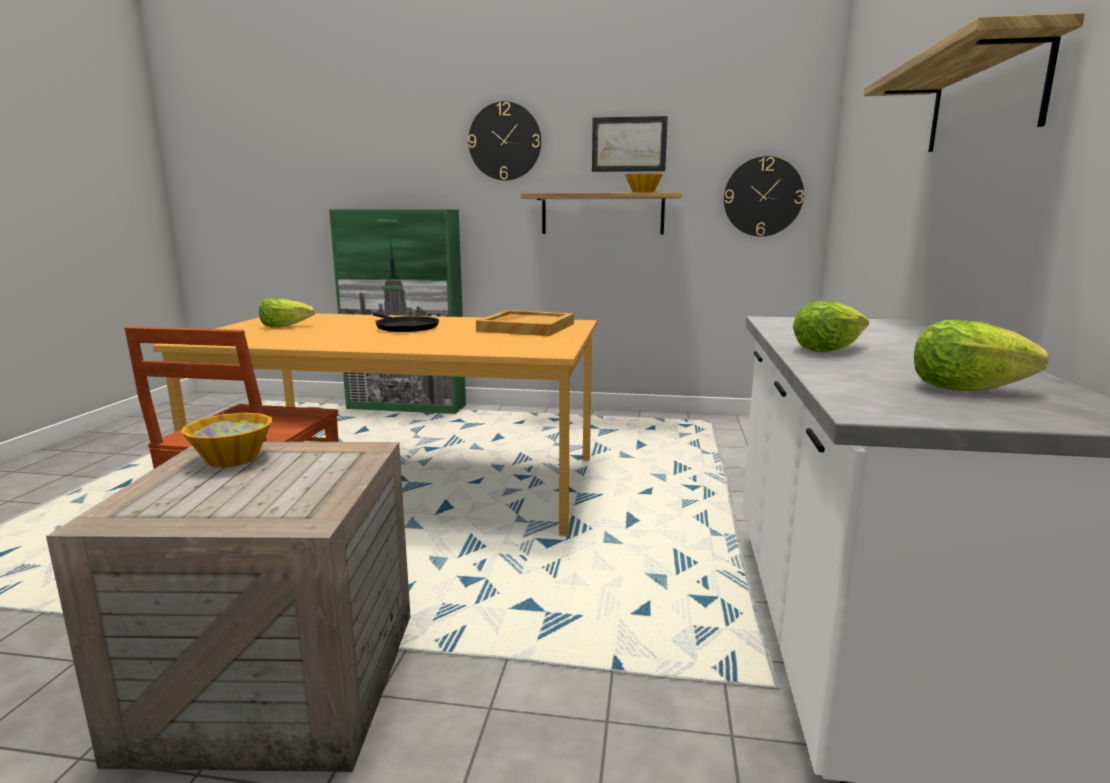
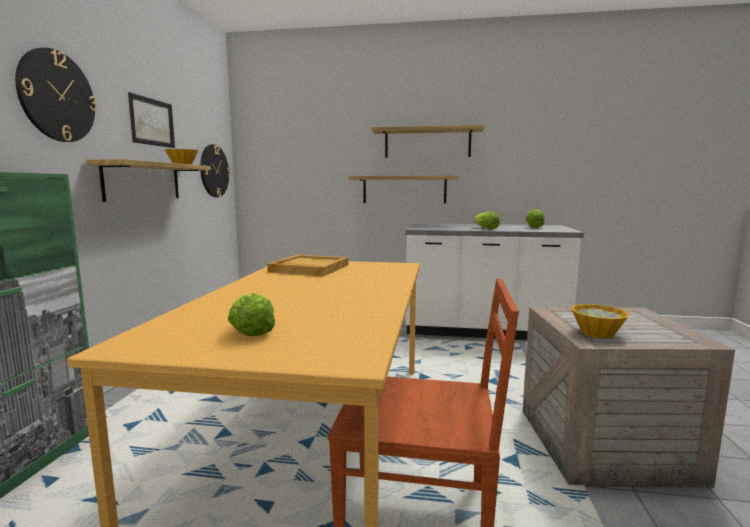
camera: 90 degrees left, 5 degrees down
black frying pan [373,313,439,332] -> none
none -> shelf [349,176,458,203]

